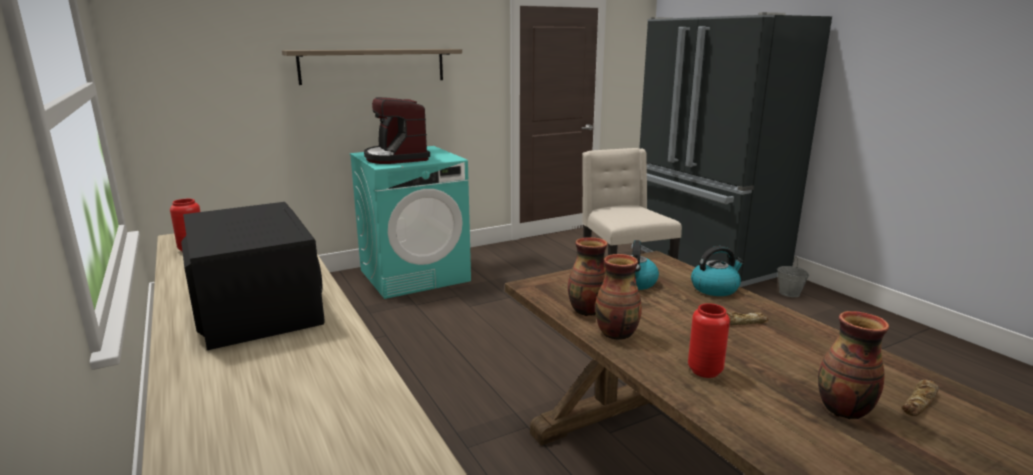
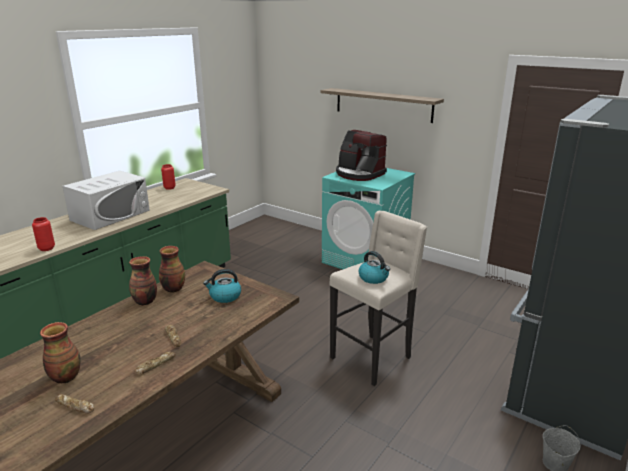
camera: 65 degrees right, 5 degrees up
black microwave [181,202,325,350] -> white microwave [63,171,150,230]
coffee machine [364,97,430,164] -> coffee machine turned 90 degrees counterclockwise [336,130,387,181]
red vase [688,303,730,378] -> red vase moved to [32,217,55,251]
kettle [691,246,744,296] -> kettle moved to [358,251,390,284]
none -> bread [135,351,176,375]

